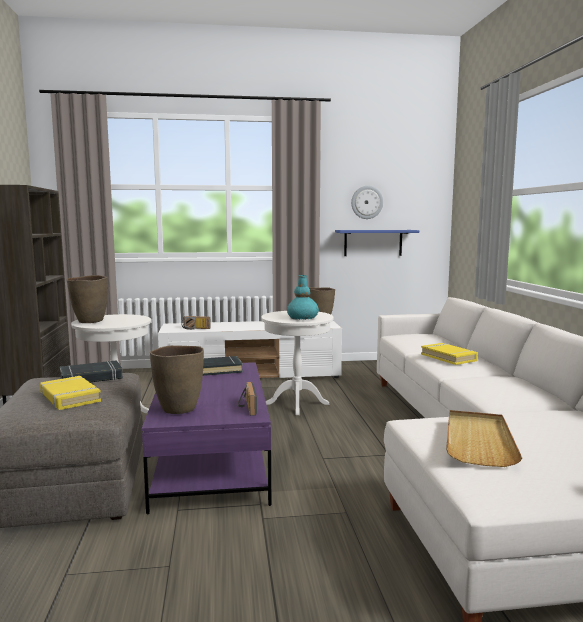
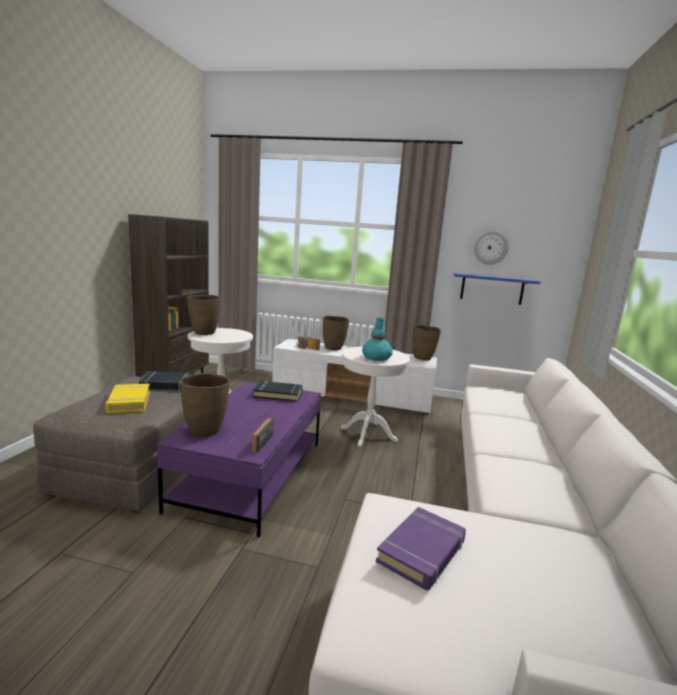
camera: 20 degrees right, 5 degrees up
yellow book [421,343,478,365] -> none
beige tray [446,410,522,467] -> purple book [376,507,466,591]
none -> brown vase [323,316,349,350]

